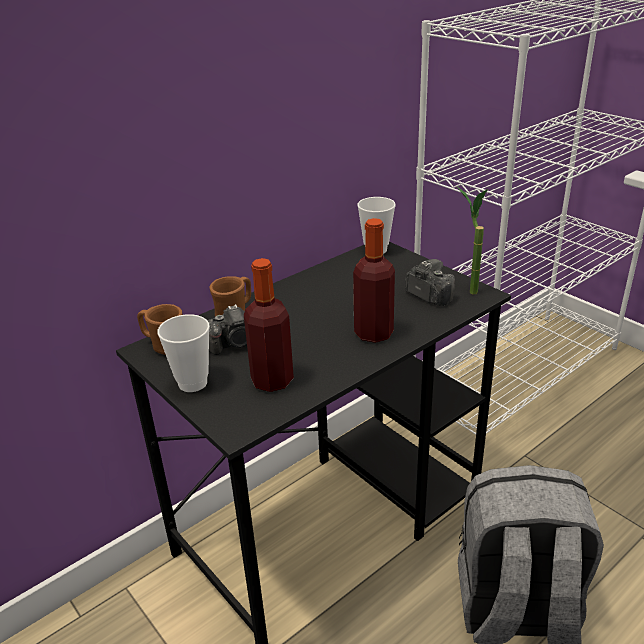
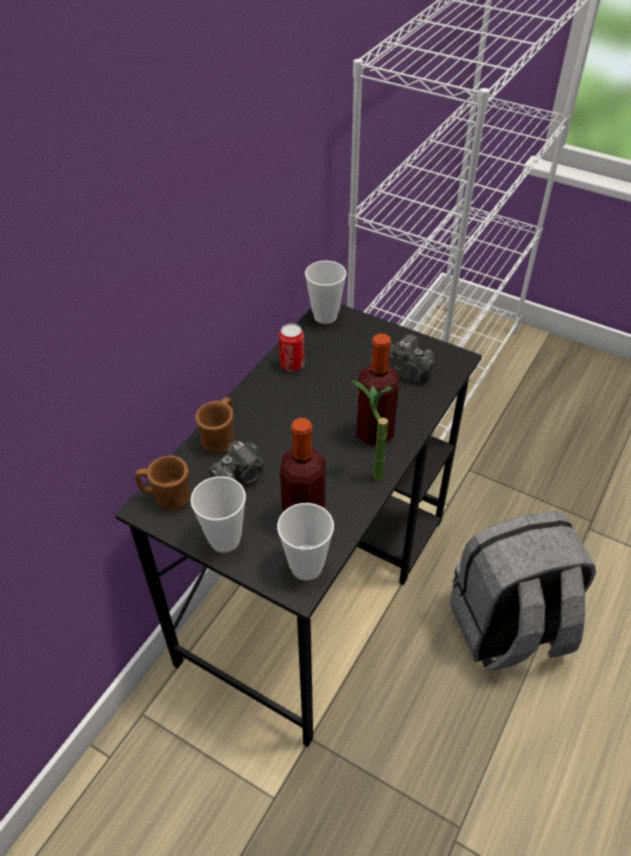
camera: 20 degrees left, 15 degrees up
potted plant [457,187,488,294] -> potted plant moved to [351,380,393,481]
none -> cup [277,503,334,580]
none -> can [279,323,305,372]

